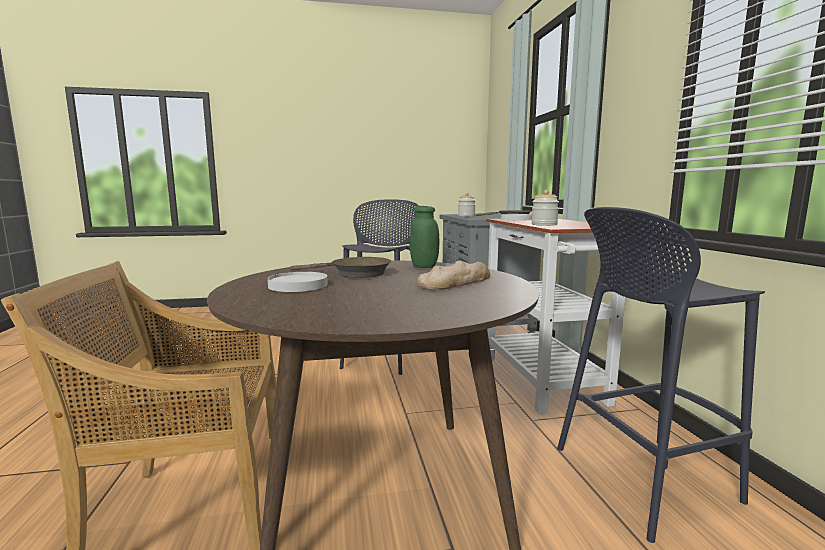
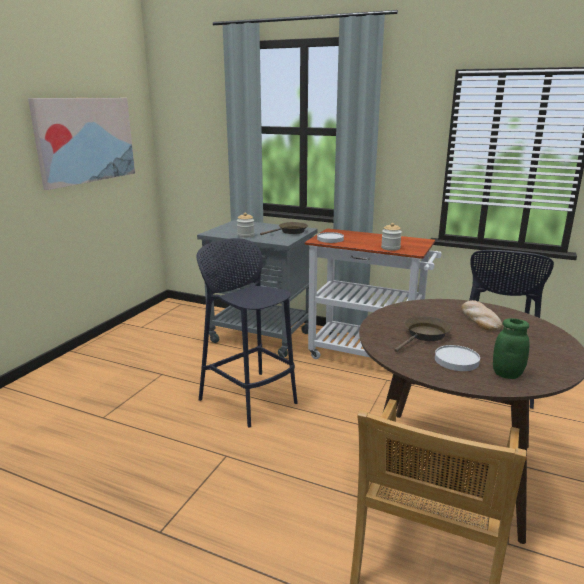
camera: 55 degrees left, 10 degrees up
green jar [410,206,439,268] -> green jar moved to [493,318,529,379]
none -> picture [28,98,135,190]

